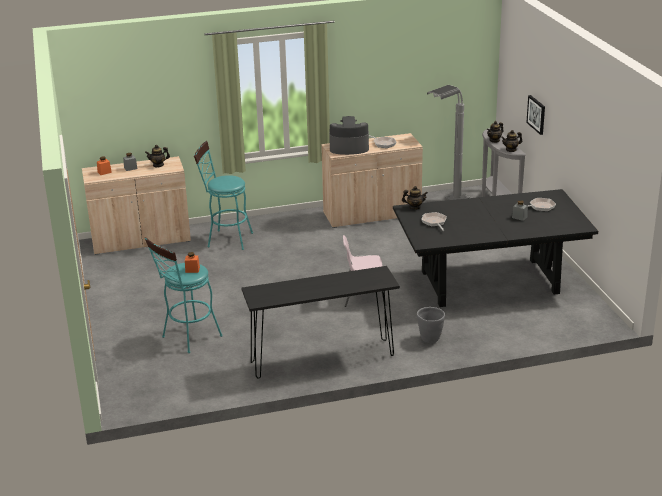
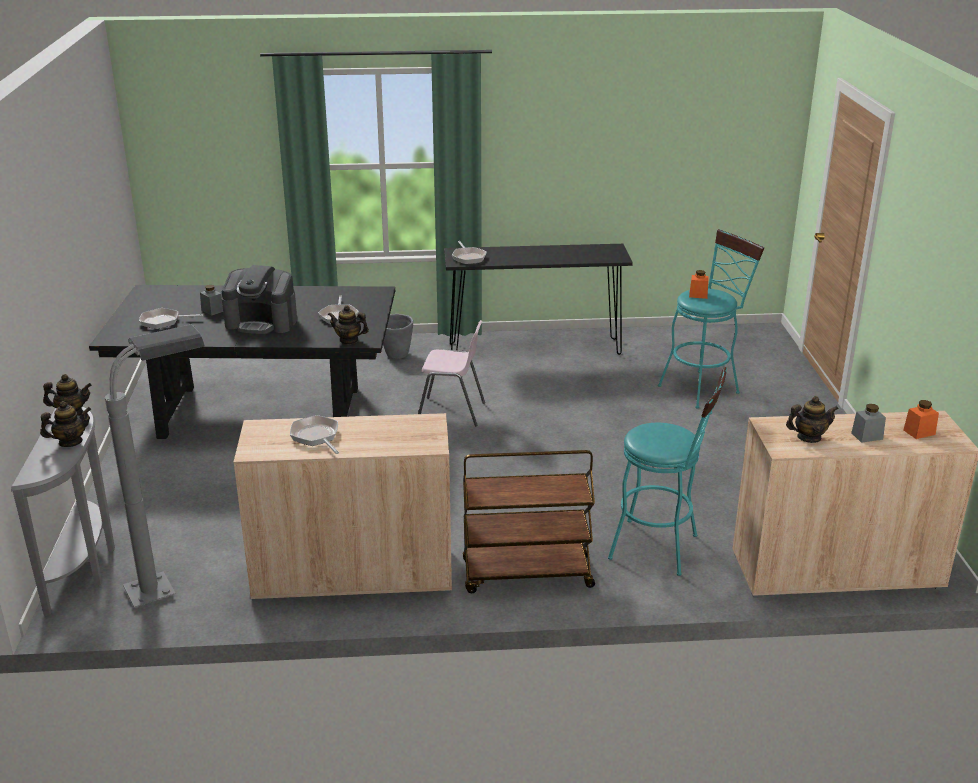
camera: 170 degrees left, 0 degrees up
coffee machine [329,116,369,155] -> coffee machine moved to [222,265,297,334]
picture [526,95,545,135] -> none
none -> frying pan [452,241,487,264]
none -> brown cart [463,450,595,593]

